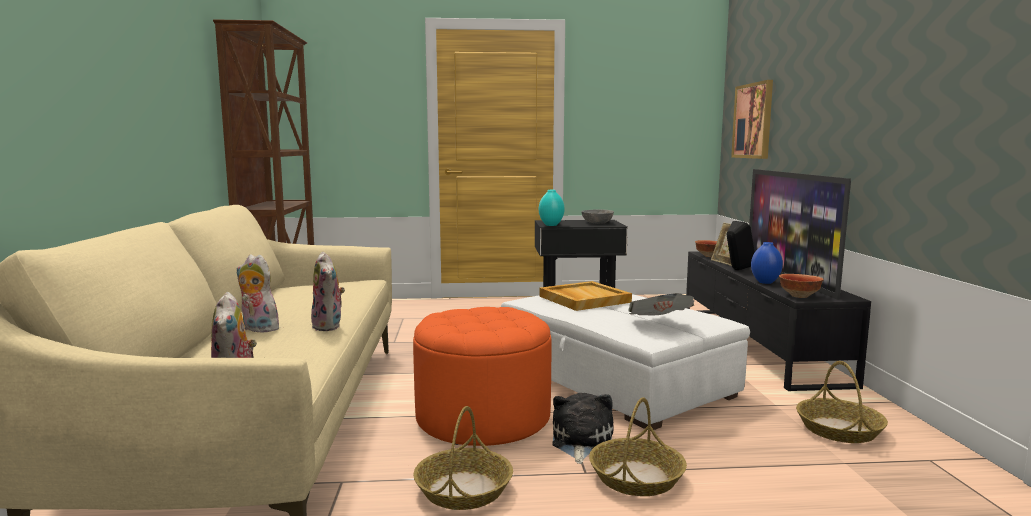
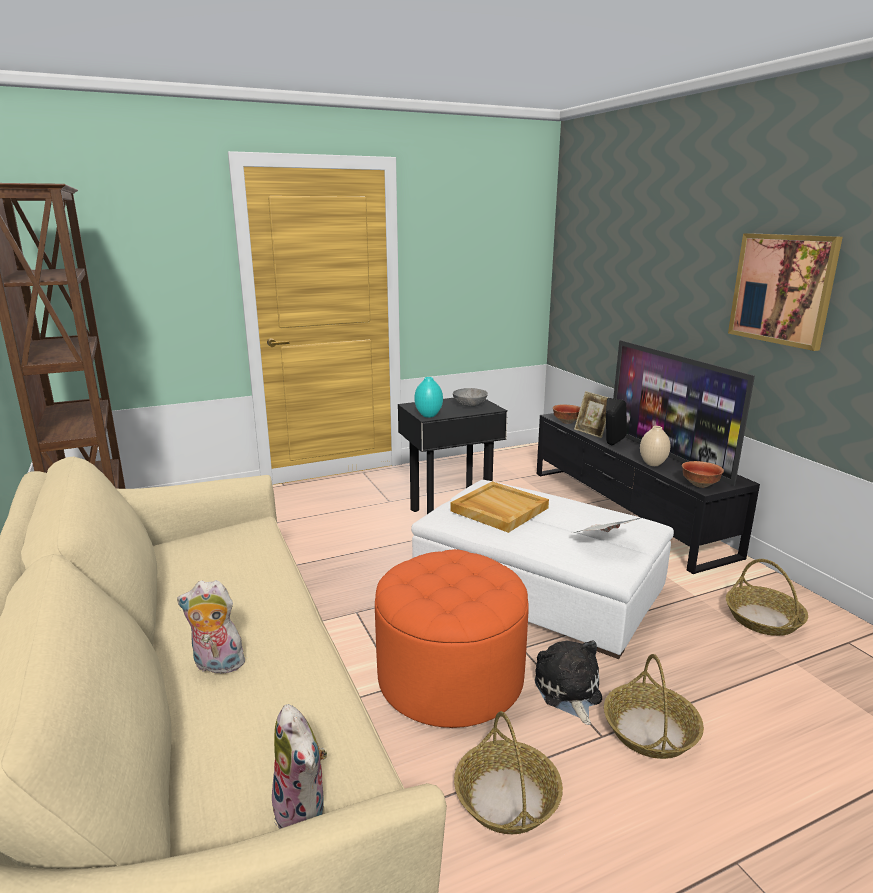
camera: 20 degrees left, 10 degrees up
plush toy [311,252,345,331] -> none
picture [731,80,773,159] -> picture moved to [728,233,843,351]
blue vase [751,242,783,284] -> beige vase [640,426,670,466]

